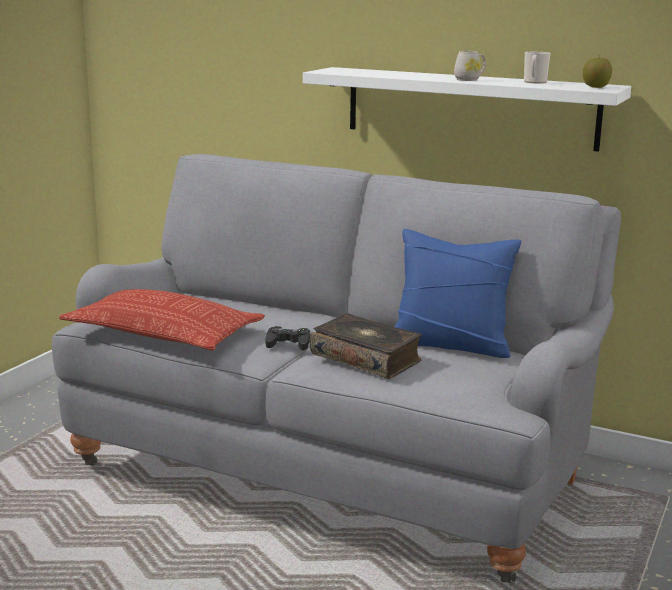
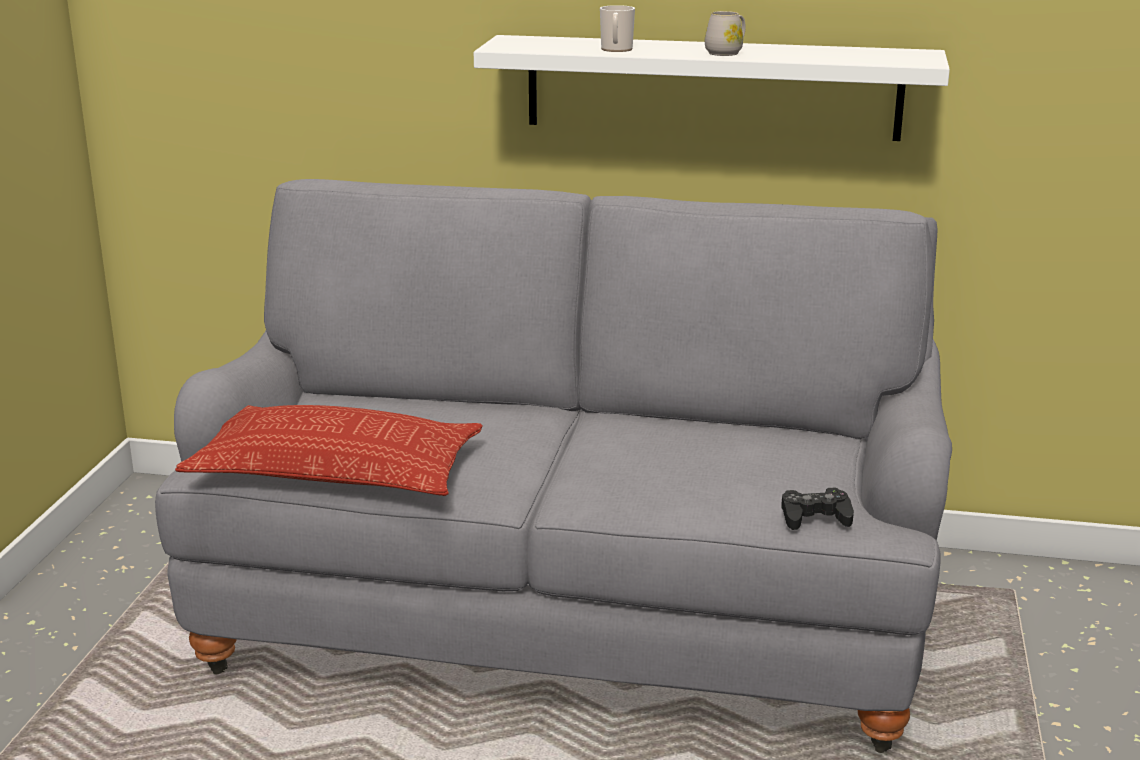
camera: 15 degrees left, 5 degrees up
black game controller [266,326,310,351] -> black game controller moved to [781,487,854,530]
book [310,313,421,379] -> none
blue pillow [394,229,521,358] -> none
mug [524,52,550,84] -> mug moved to [600,5,635,52]
apple [583,55,612,88] -> none

